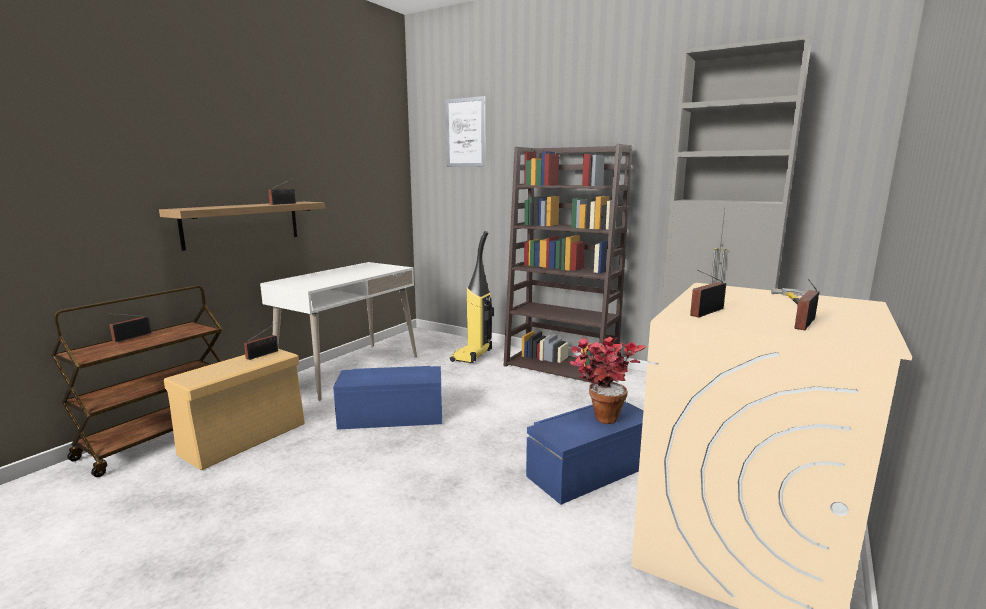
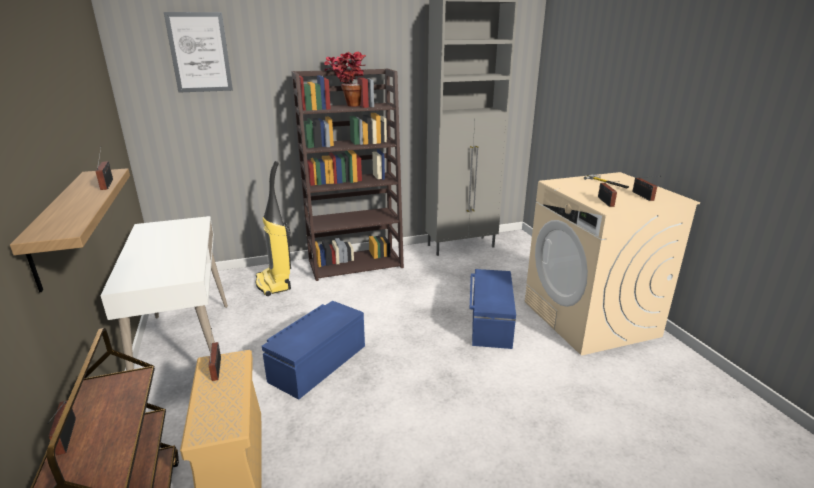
camera: 50 degrees left, 10 degrees up
potted plant [569,337,646,424] -> potted plant moved to [324,51,366,107]

